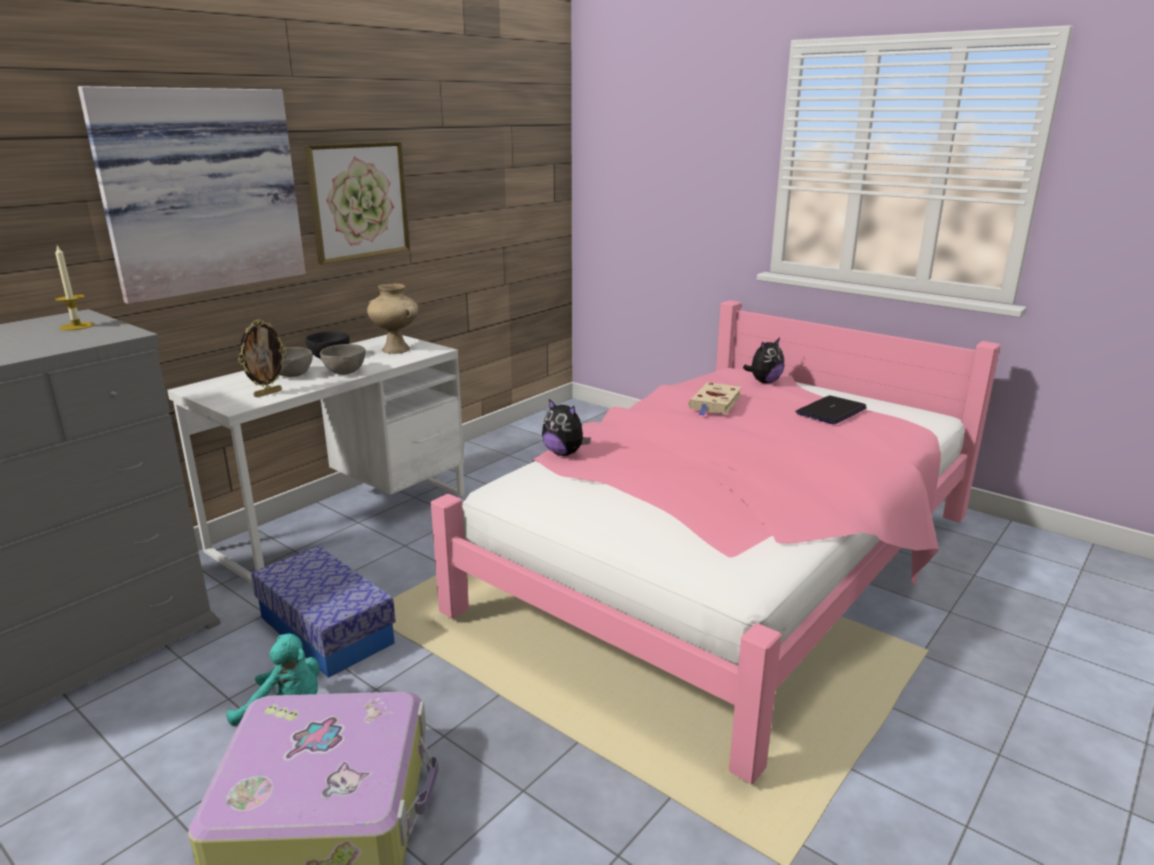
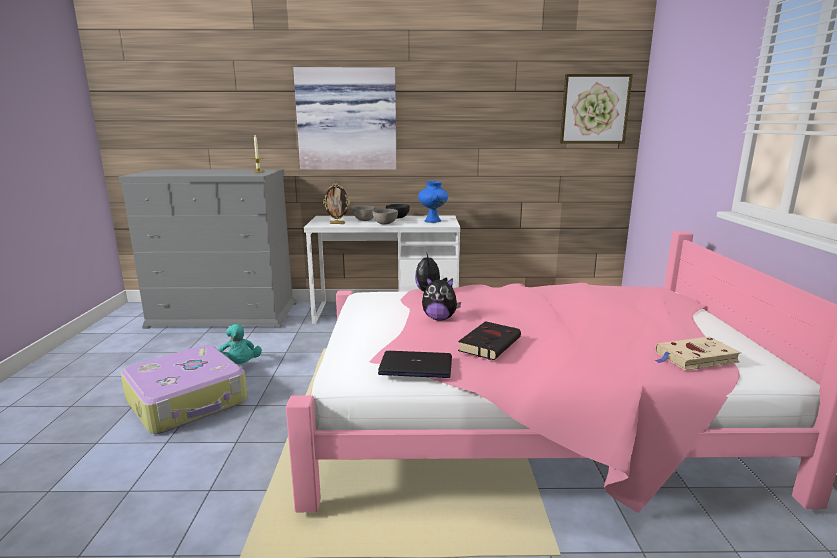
camera: 50 degrees right, 5 degrees down
storage box [251,546,396,678] -> none
picture [304,142,410,265] -> picture moved to [560,74,633,143]
beige vase [367,284,418,354] -> blue vase [418,181,448,223]
beige book [688,382,742,416] -> beige book moved to [654,337,742,370]
plush toy [743,338,784,383] -> plush toy moved to [422,276,461,321]
laptop [795,396,867,424] -> laptop moved to [378,351,452,378]
none -> black book [458,321,521,360]

